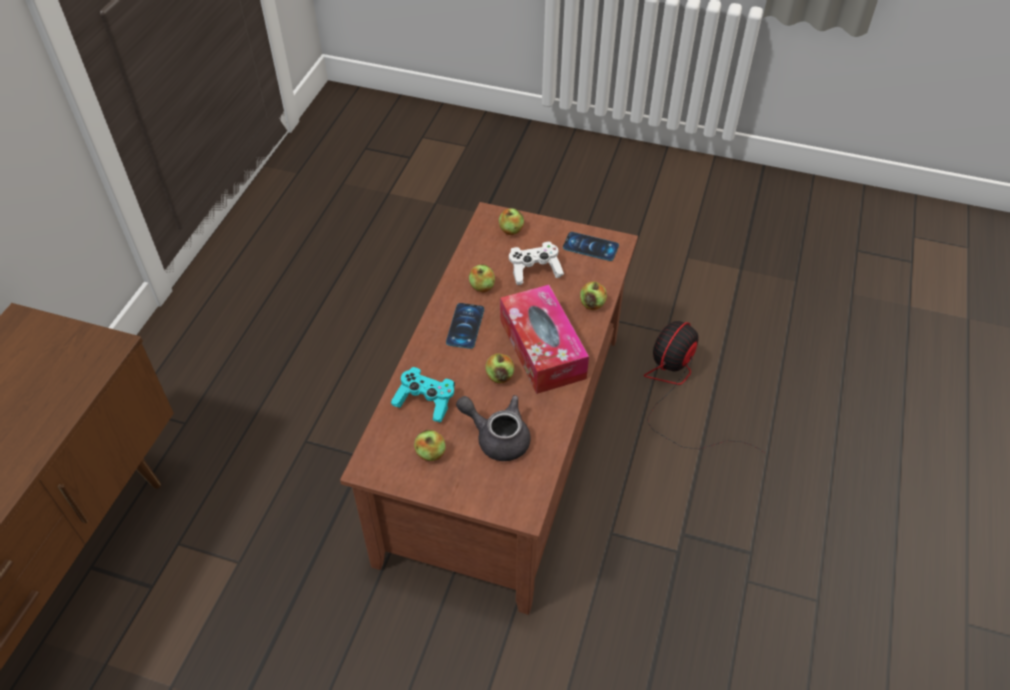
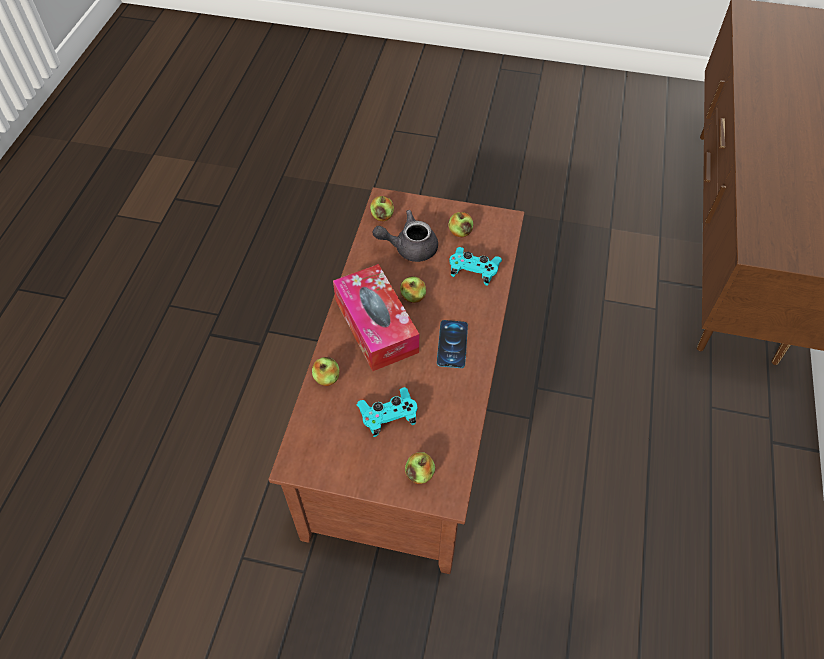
camera: 175 degrees right, 5 degrees up
grey teapot [456,395,531,461] -> grey teapot turned 150 degrees clockwise [373,210,438,262]
apple [469,264,495,293] -> apple moved to [370,196,394,221]
white game controller [509,242,564,285] -> turquoise game controller [357,387,417,437]
phone [563,232,619,261] -> none
fan [644,321,764,452] -> none

